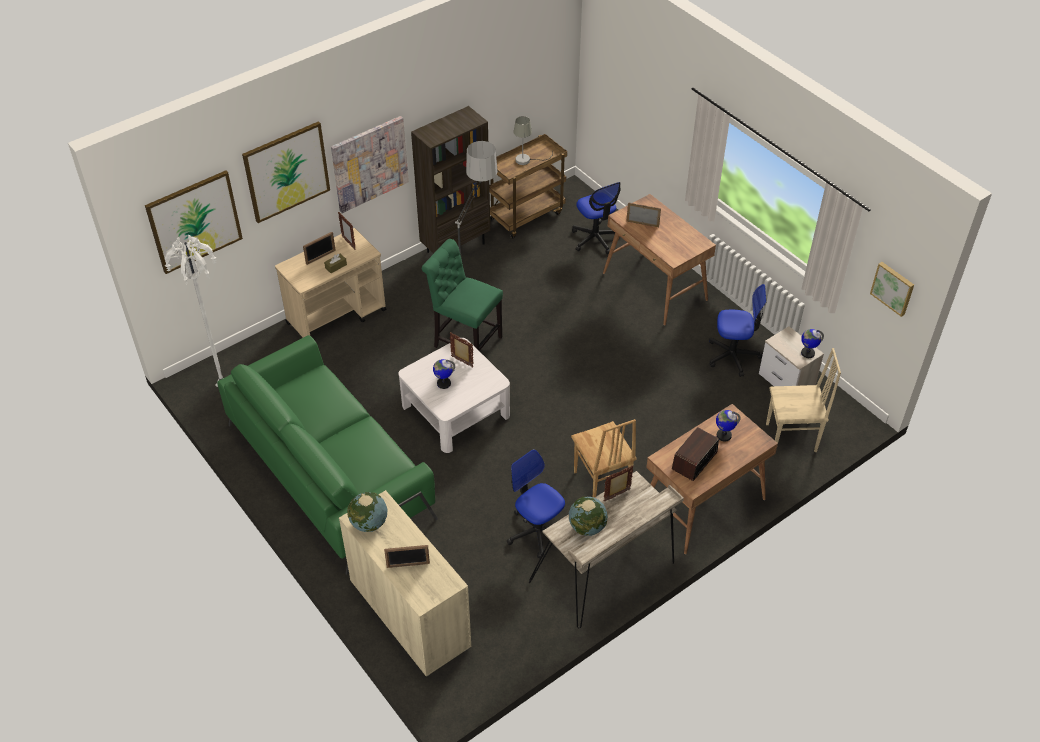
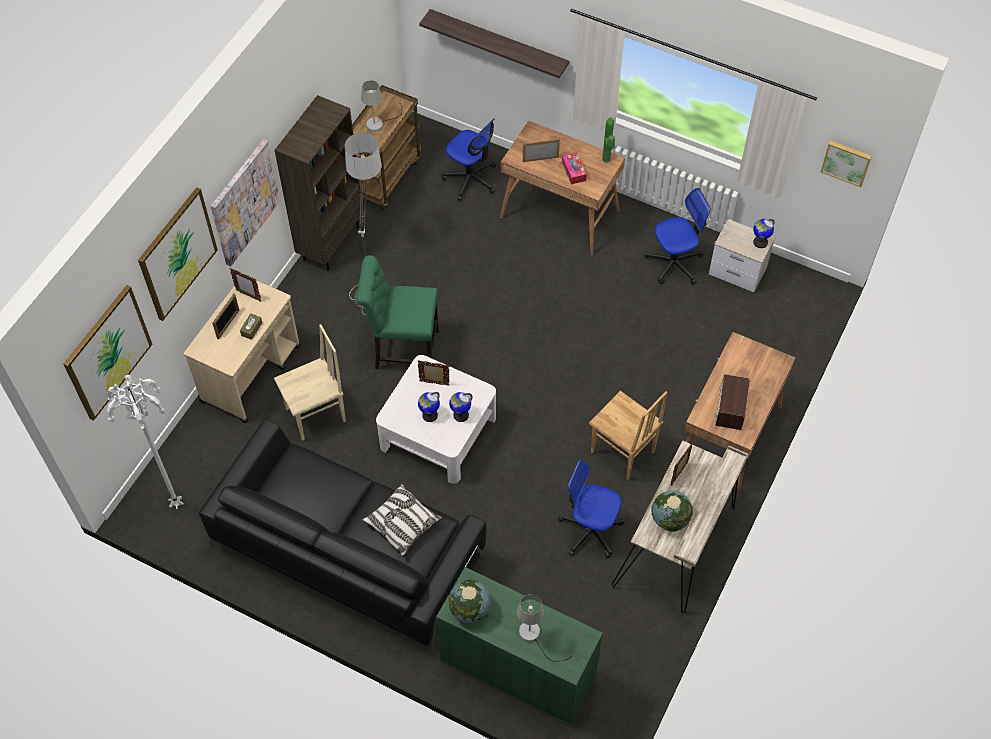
camera: 25 degrees left, 10 degrees up
green sofa [217,335,438,575] -> black sofa [199,419,488,657]
beige cabinet [339,490,471,677] -> green cabinet [436,567,603,726]
picture frame [384,545,430,568] -> grey table lamp [517,594,572,662]
globe [716,410,740,442] -> globe moved to [449,392,473,422]
beige chair [766,348,841,452] -> beige chair moved to [274,324,346,441]
none -> pillow [362,484,441,557]
none -> shelf [419,9,569,78]
none -> tissue box [562,152,587,184]
none -> potted plant [602,117,615,162]

